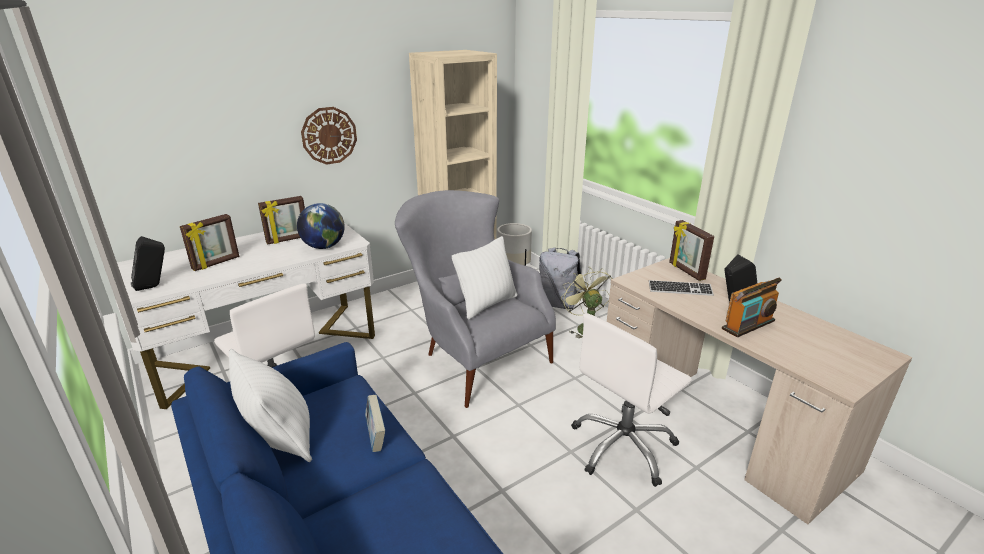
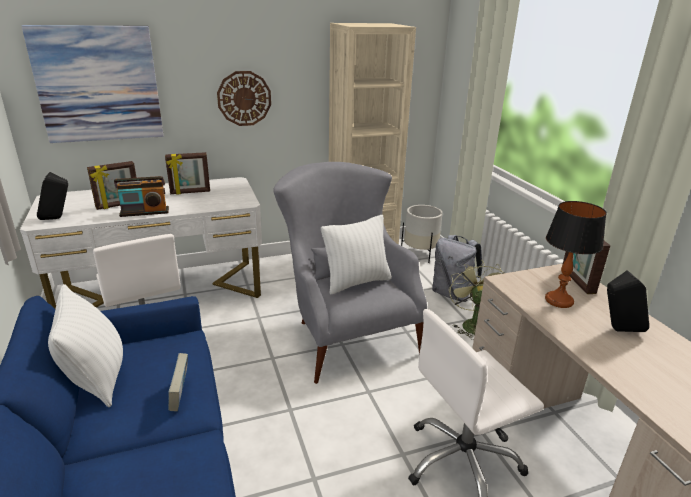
camera: 15 degrees right, 0 degrees up
globe [297,203,345,249] -> none
keyboard [649,280,714,296] -> table lamp [545,201,607,308]
radio [722,277,782,338] -> radio moved to [114,176,169,217]
none -> picture [22,25,164,143]

